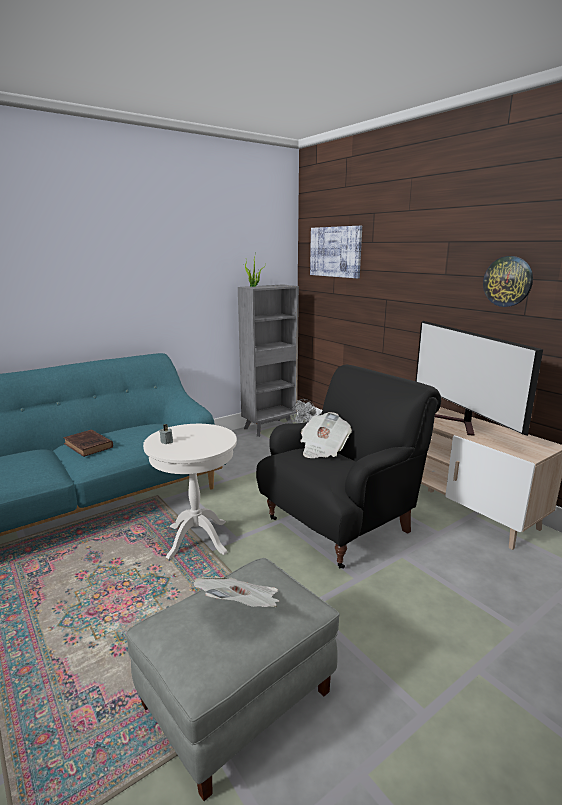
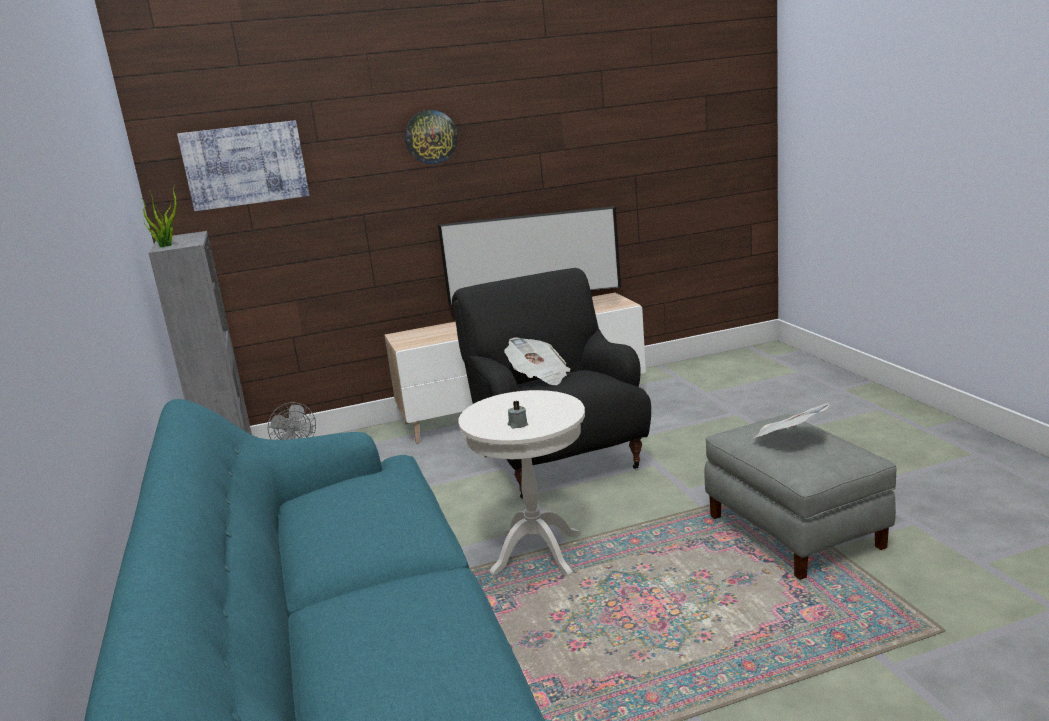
camera: 70 degrees left, 0 degrees up
brown book [63,430,113,457] -> none
wall clock [483,256,533,307] -> wall clock moved to [405,110,458,165]

